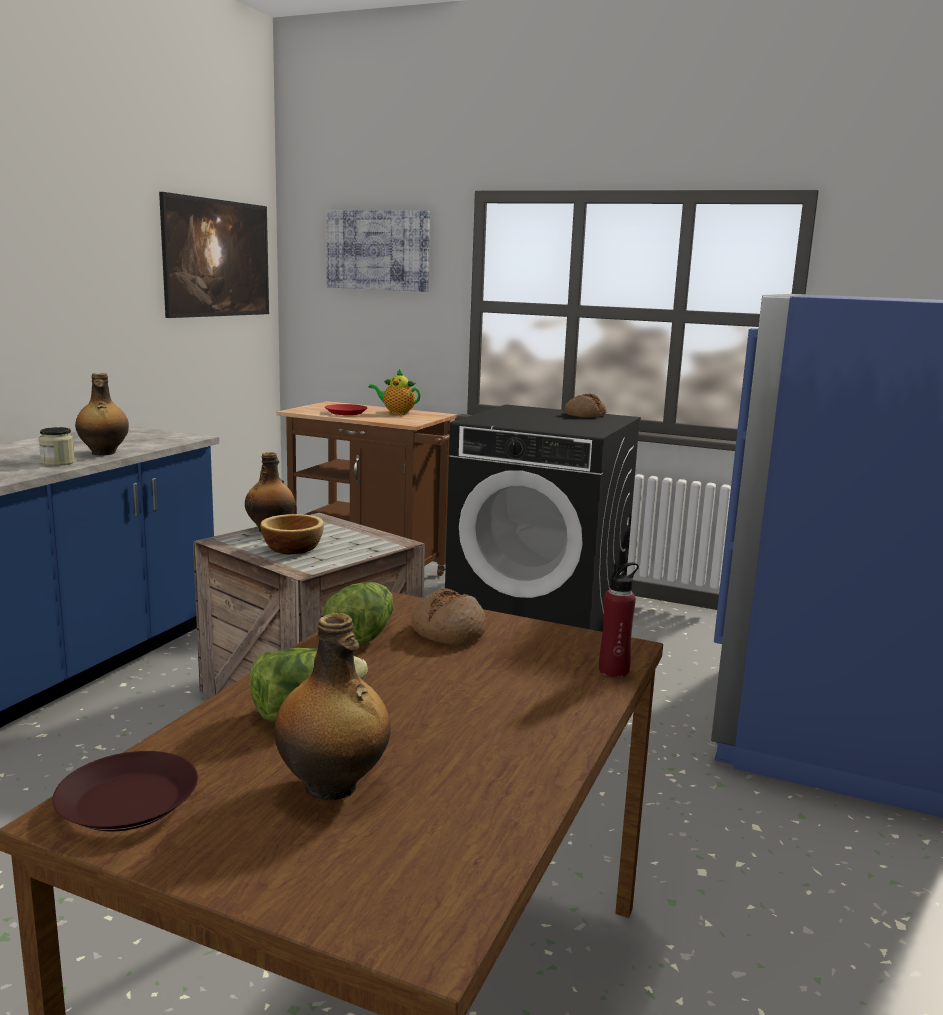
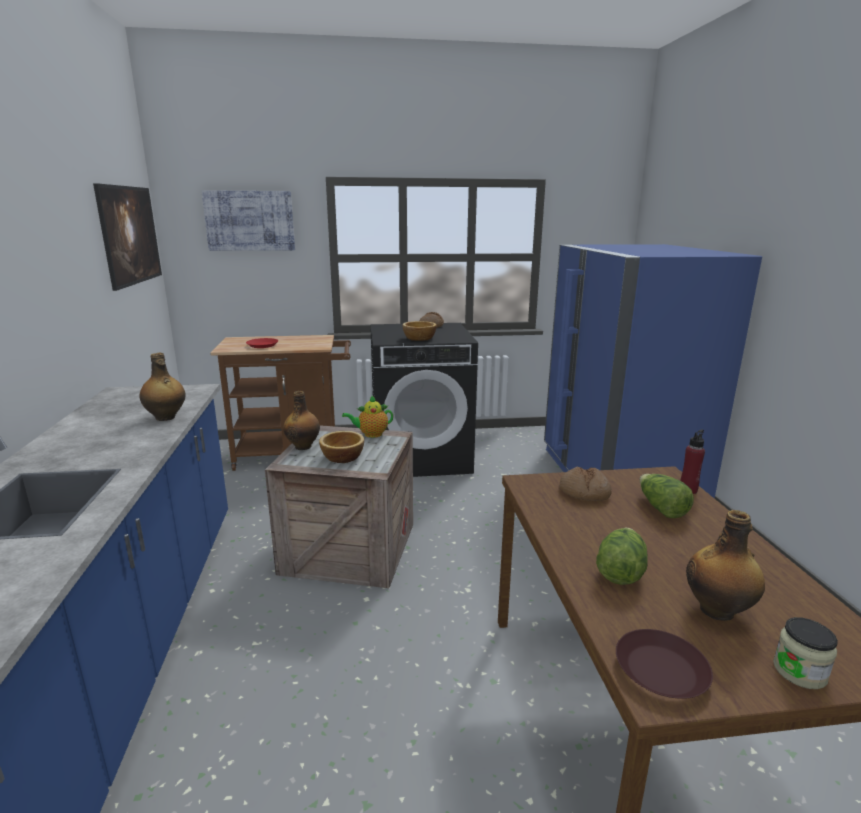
camera: 30 degrees left, 5 degrees up
jar [39,427,75,466] -> jar moved to [773,617,838,689]
lettuce [323,582,394,645] -> lettuce moved to [640,474,694,518]
teapot [369,369,421,415] -> teapot moved to [342,395,393,438]
none -> bowl [403,321,437,341]

